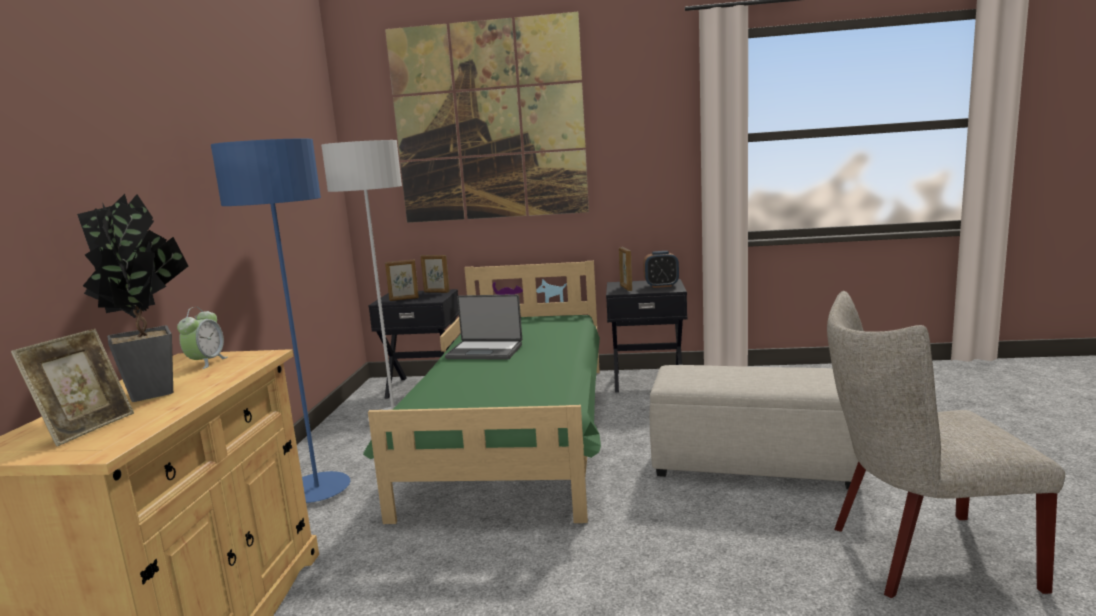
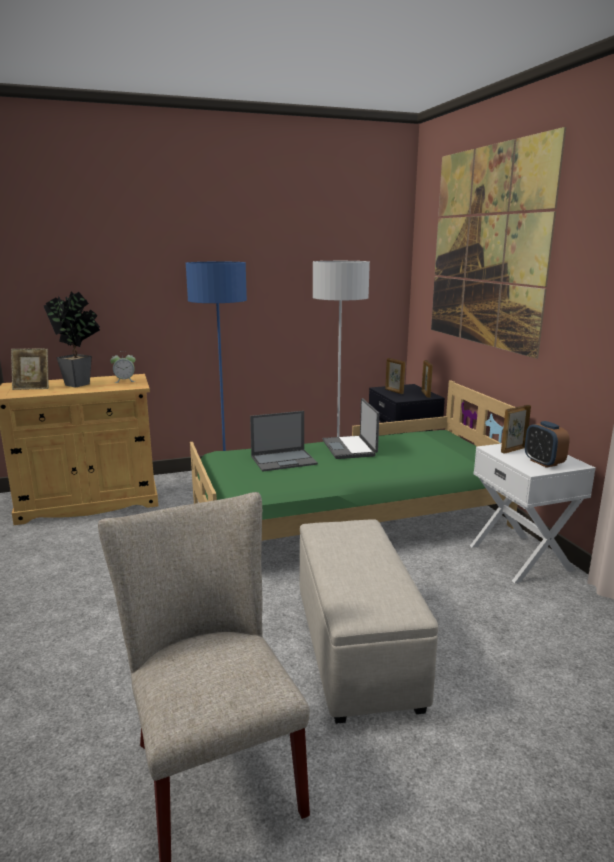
camera: 65 degrees right, 5 degrees up
black nightstand [606,279,687,393] -> white nightstand [470,444,596,583]
none -> laptop [250,411,318,472]

